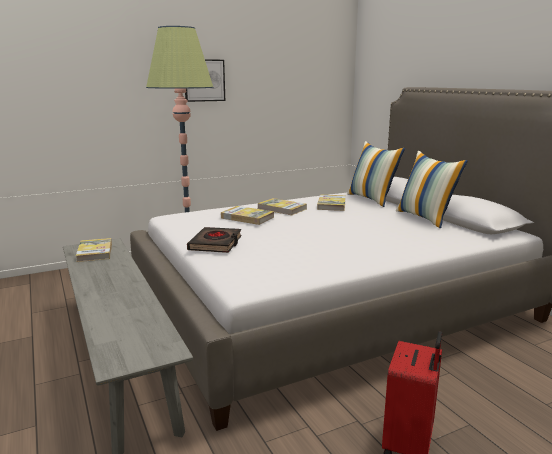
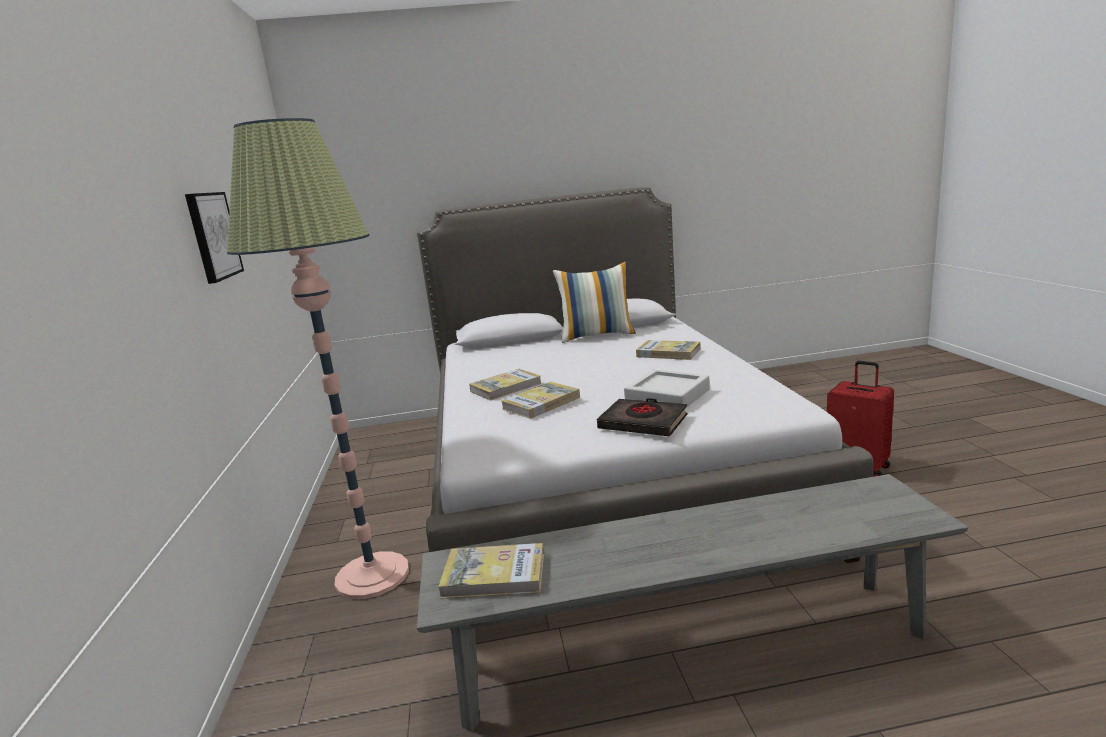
camera: 70 degrees left, 0 degrees up
book [317,195,346,211] -> book moved to [636,340,701,360]
pillow [347,141,405,207] -> none
none -> grey tray [624,369,709,409]

